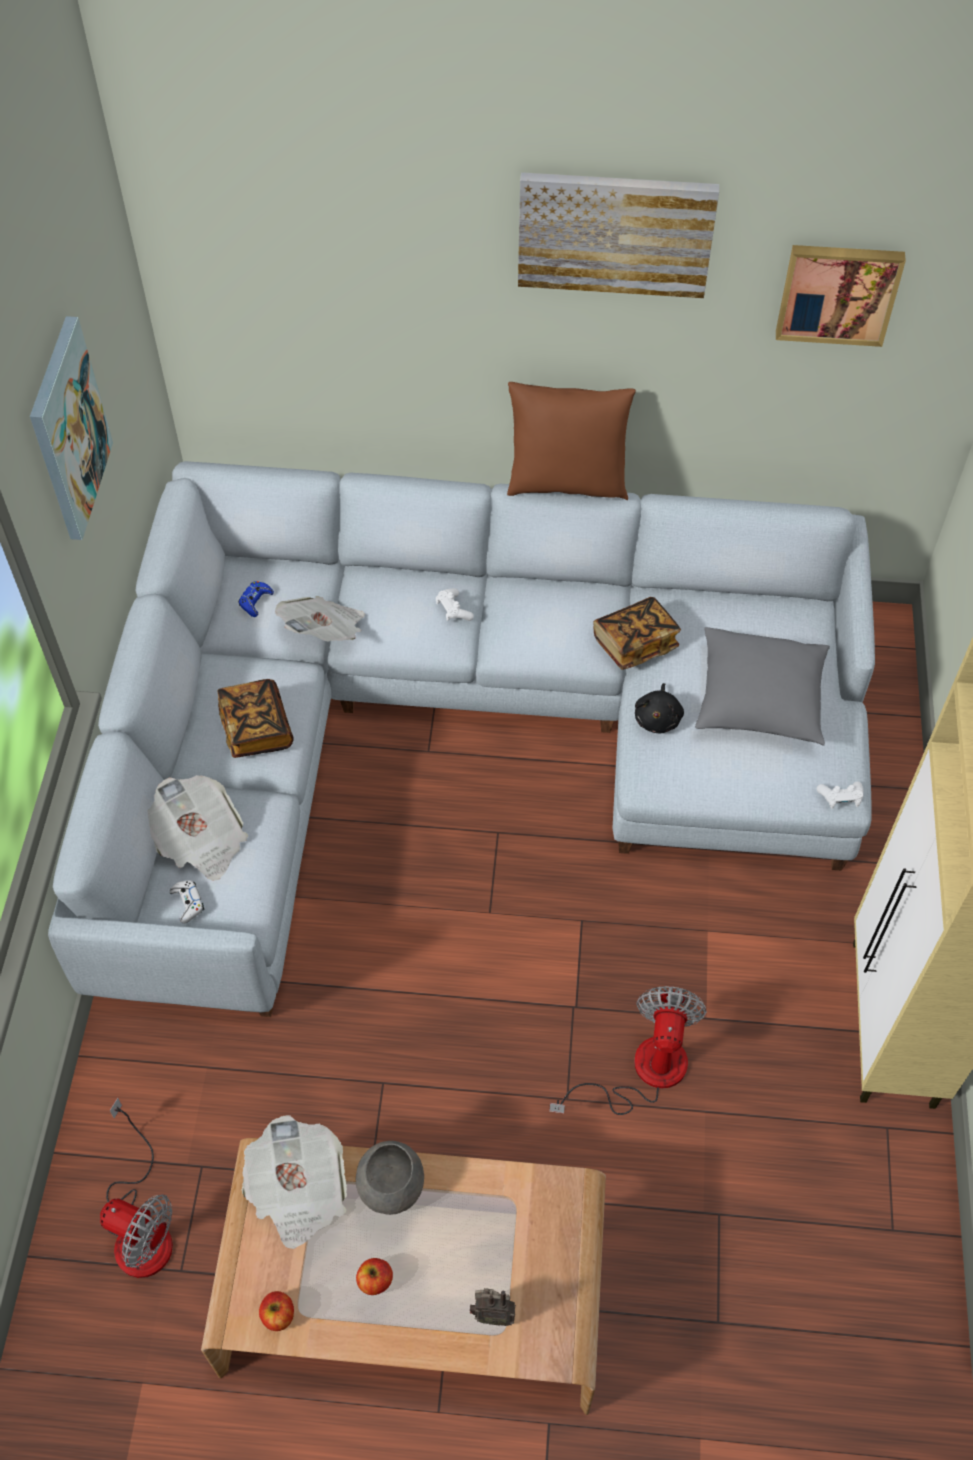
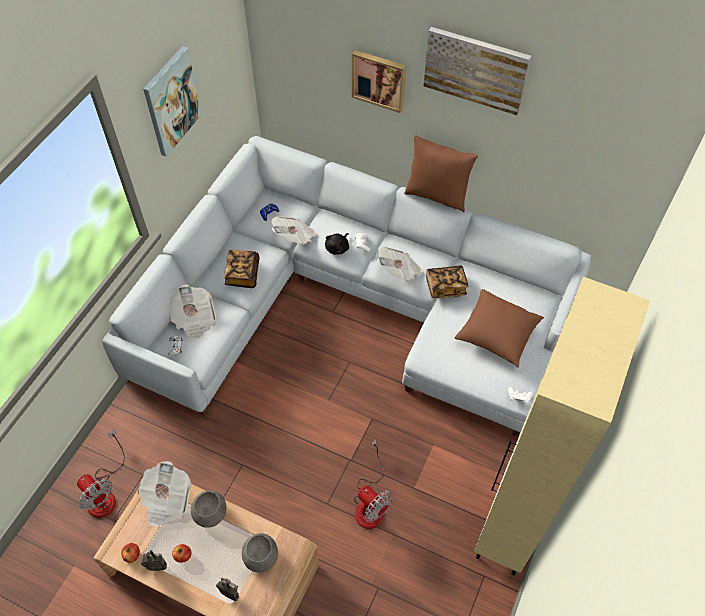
camera: 20 degrees right, 0 degrees up
fan [549,986,707,1115] -> fan turned 105 degrees clockwise [354,439,393,529]
black plush toy [635,683,684,733] -> black plush toy moved to [325,233,349,255]
grey pillow [695,627,830,746] -> brown pillow [454,289,544,367]
picture [776,245,906,347] -> picture moved to [352,50,406,113]
none -> radio [141,550,167,571]
none -> grey bowl [242,533,278,572]
none -> newspaper [377,247,424,282]

